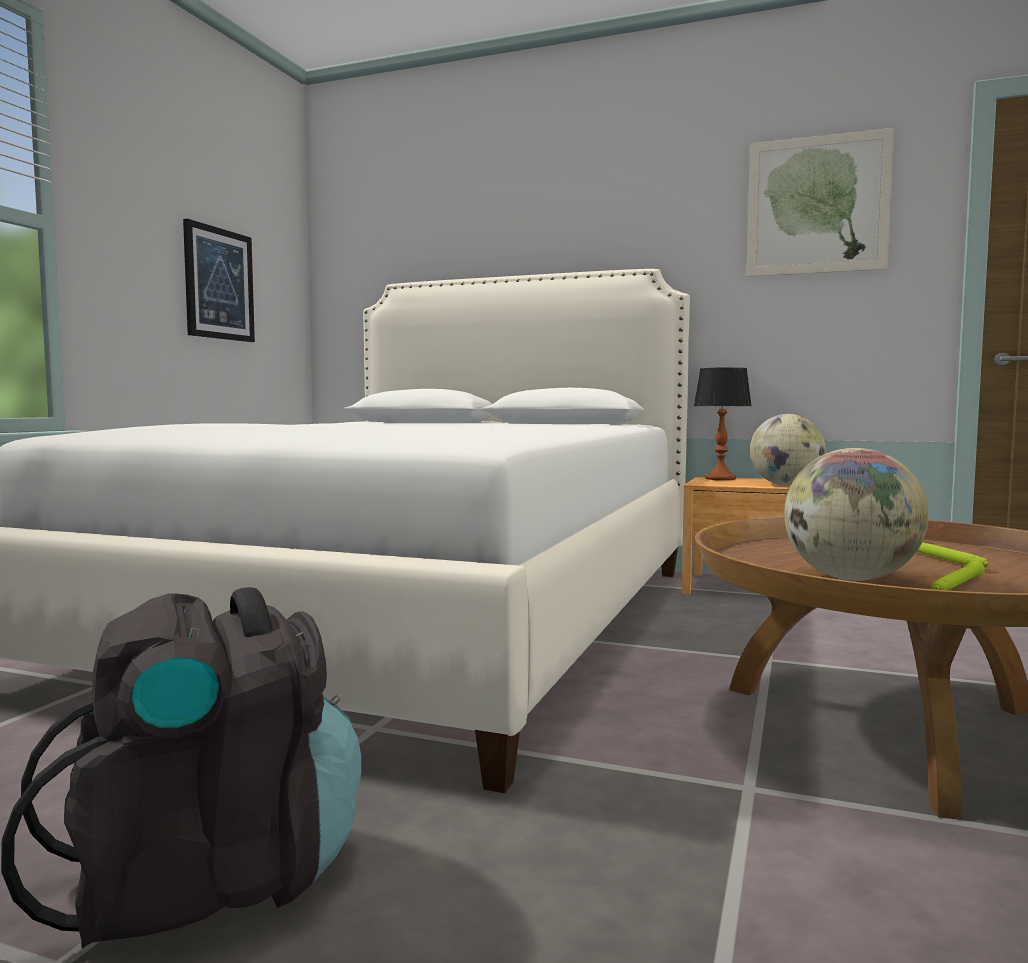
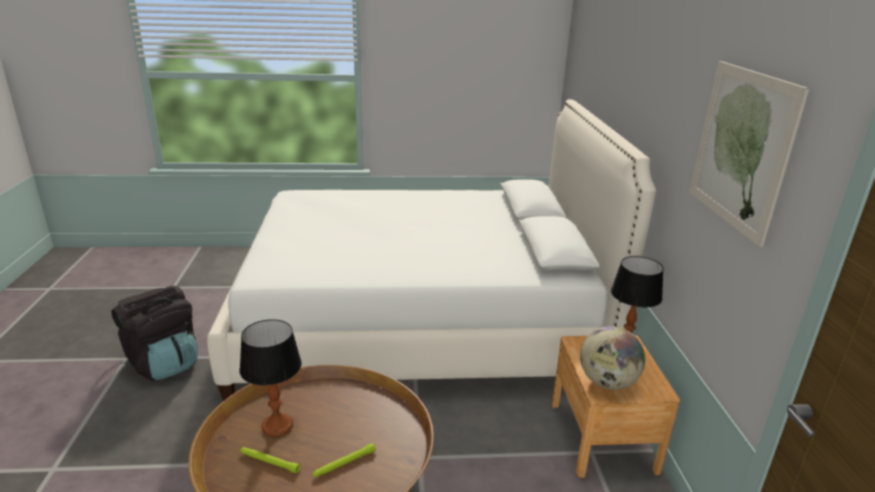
camera: 65 degrees right, 20 degrees up
picture [183,219,255,342] -> none
globe [784,448,929,581] -> table lamp [239,319,302,437]

